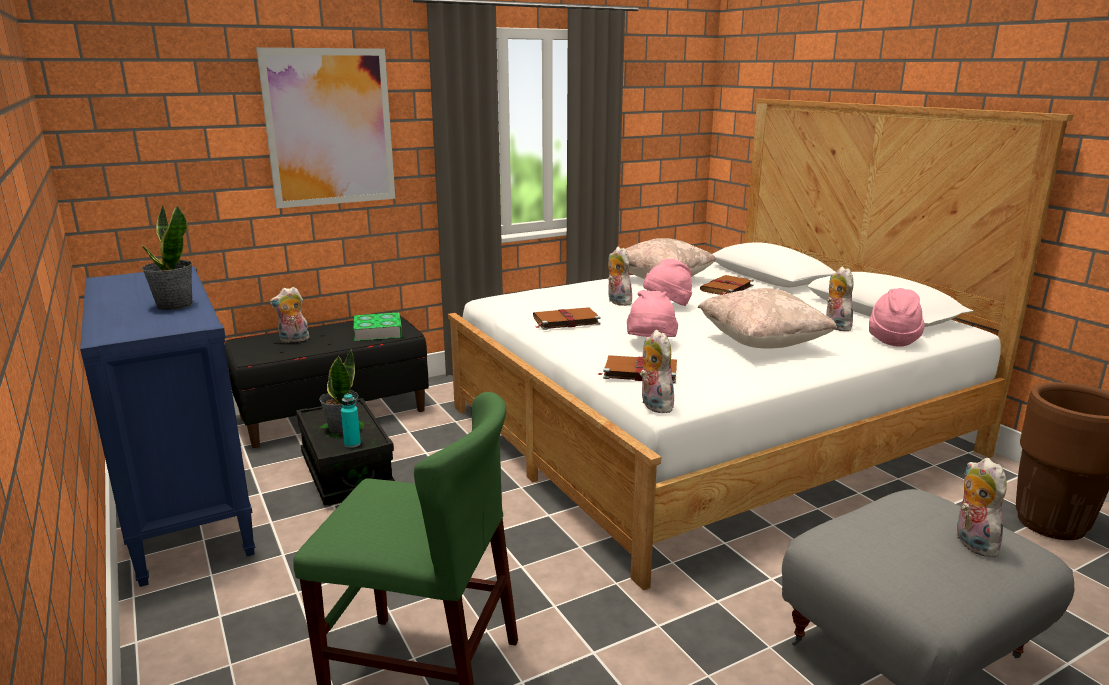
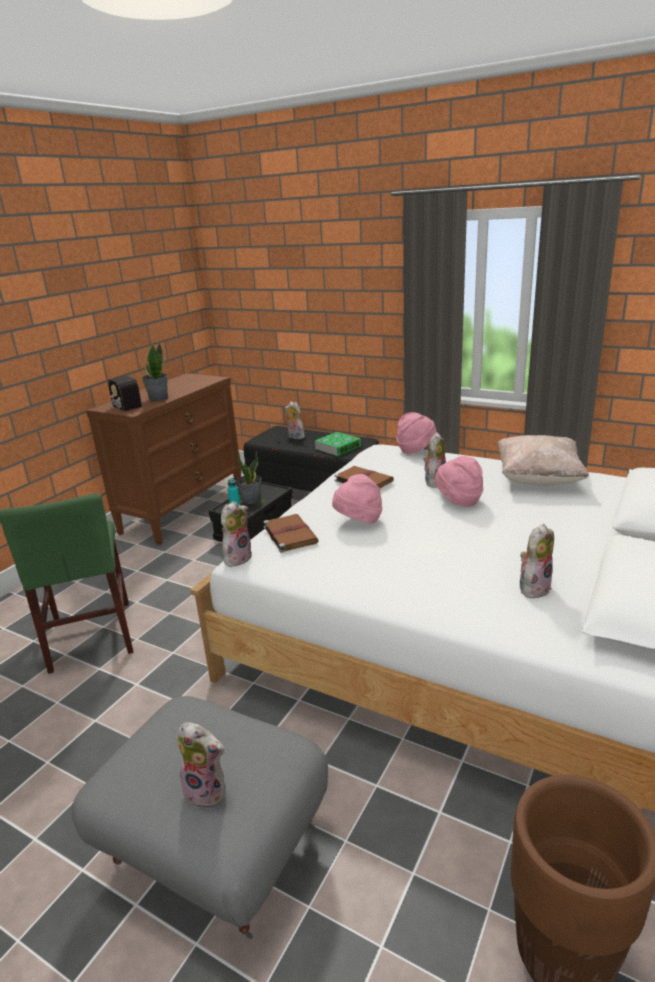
camera: 60 degrees right, 5 degrees up
blue dresser [80,266,255,587] -> brown dresser [86,373,242,545]
picture [256,47,395,208] -> none
beige pillow [698,288,837,349] -> none
brown book [700,275,754,295] -> none
pink hat [869,288,925,347] -> pink hat moved to [397,412,437,454]
plush toy [956,458,1007,558] -> plush toy turned 60 degrees clockwise [177,722,226,809]
none -> radio [107,376,142,412]

